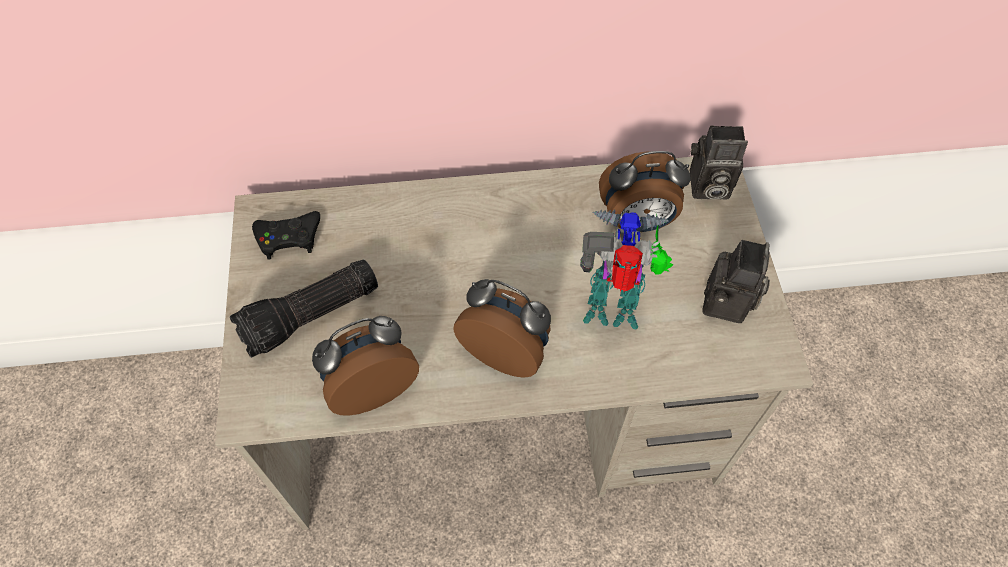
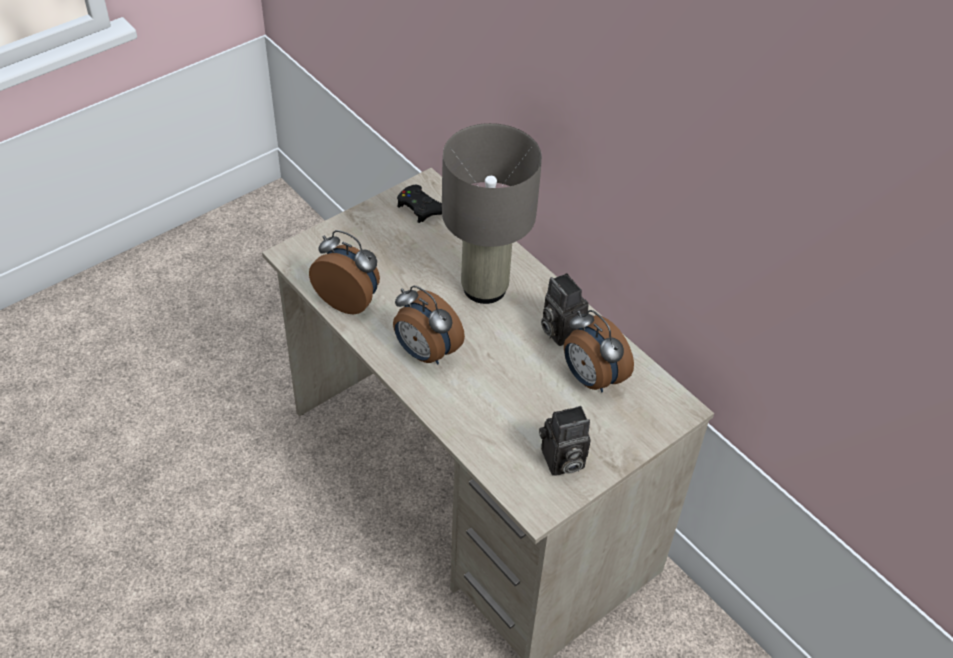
camera: 55 degrees right, 10 degrees down
flashlight [229,260,378,358] -> none
alarm clock [453,279,551,378] -> alarm clock turned 135 degrees clockwise [393,286,465,365]
toy robot [580,210,673,330] -> none
camera [690,126,748,200] -> camera moved to [541,273,589,346]
none -> grey table lamp [442,123,542,304]

